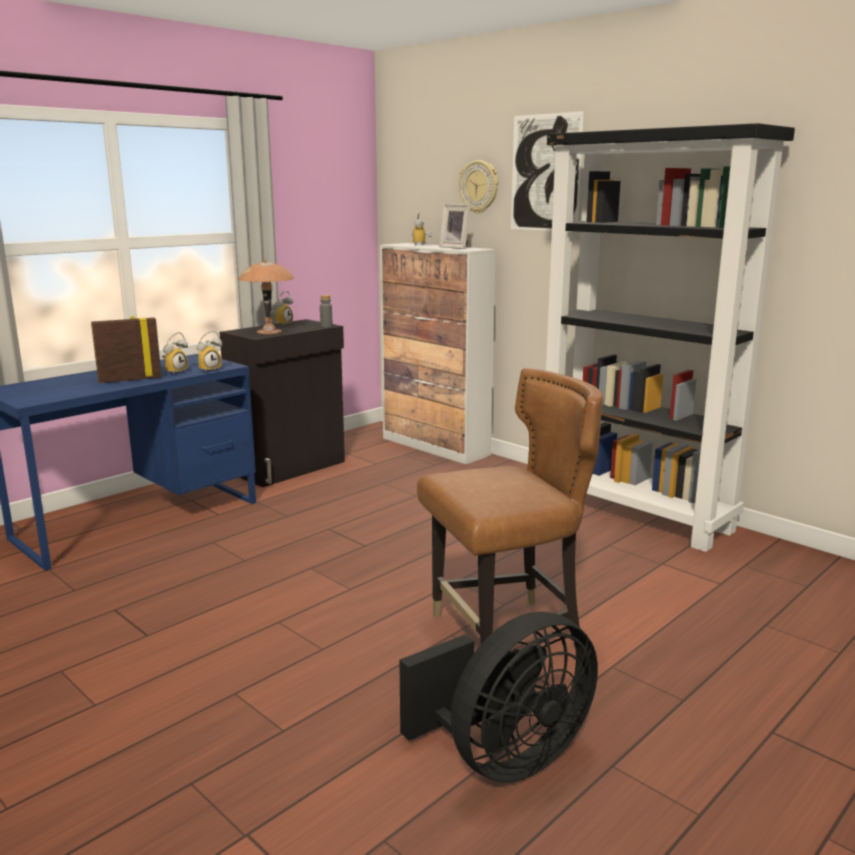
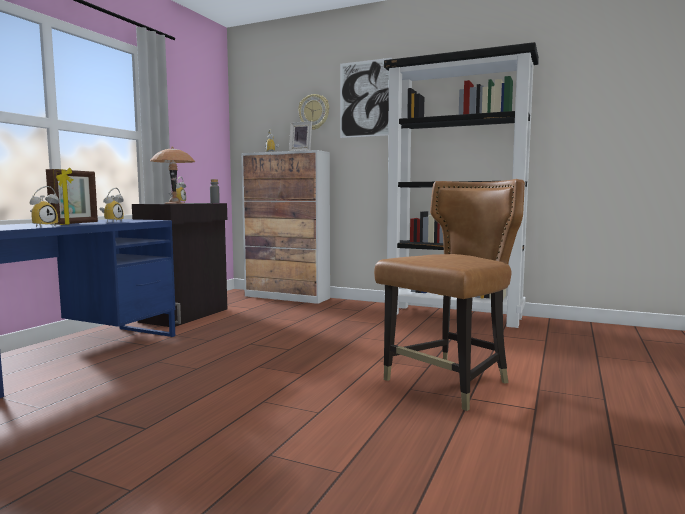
camera: 20 degrees left, 10 degrees down
picture frame [91,316,162,383] -> picture frame turned 150 degrees clockwise [46,168,98,225]
alarm clock [196,331,222,372] -> alarm clock moved to [30,186,59,227]
black fan [399,612,598,783] -> none

